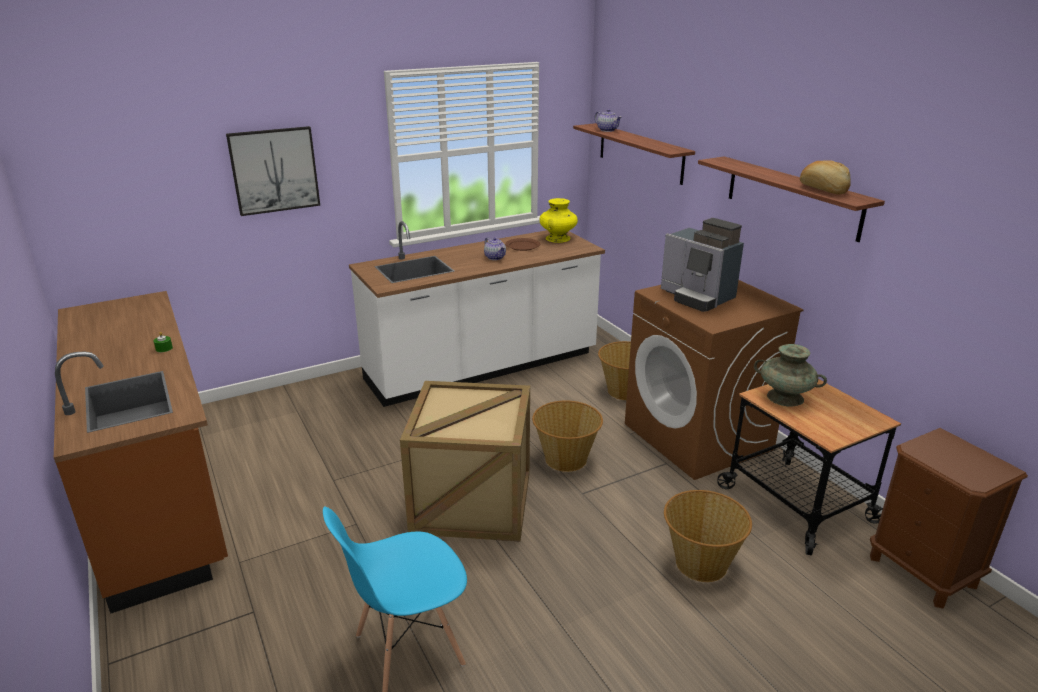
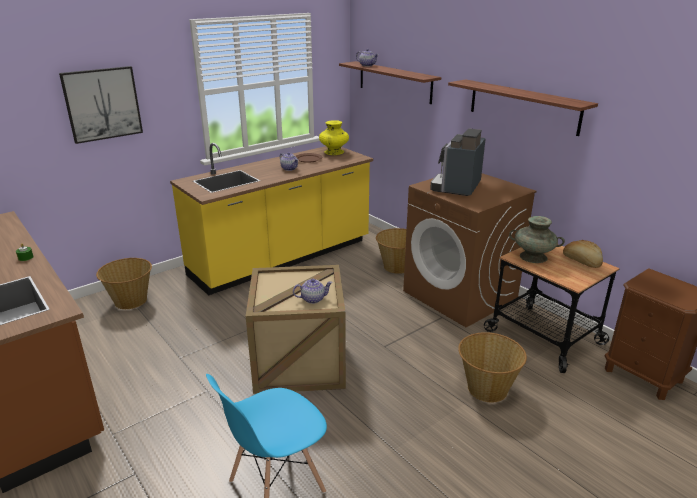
camera: 10 degrees left, 0 degrees up
white counter [349,221,605,407] -> yellow counter [170,143,373,295]
basket [532,401,603,472] -> basket moved to [96,258,152,309]
coffee machine [661,218,744,312] -> coffee machine turned 75 degrees clockwise [430,129,486,196]
bread [800,160,850,195] -> bread moved to [563,240,603,268]
none -> teapot [293,279,333,304]

